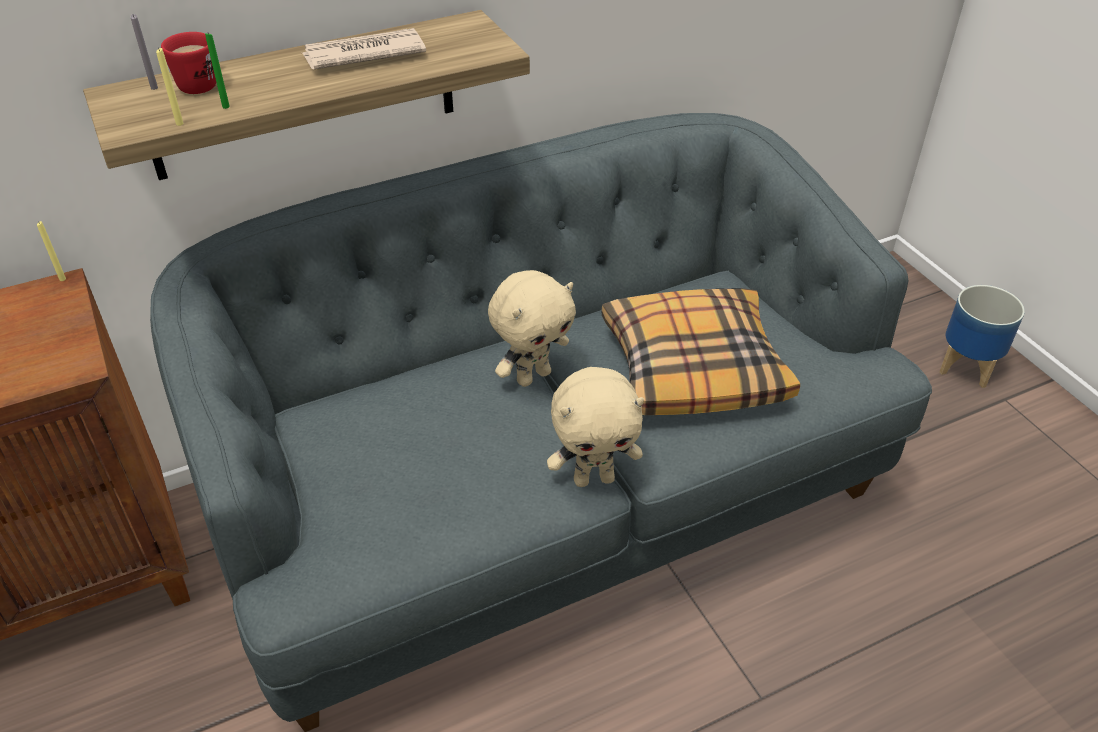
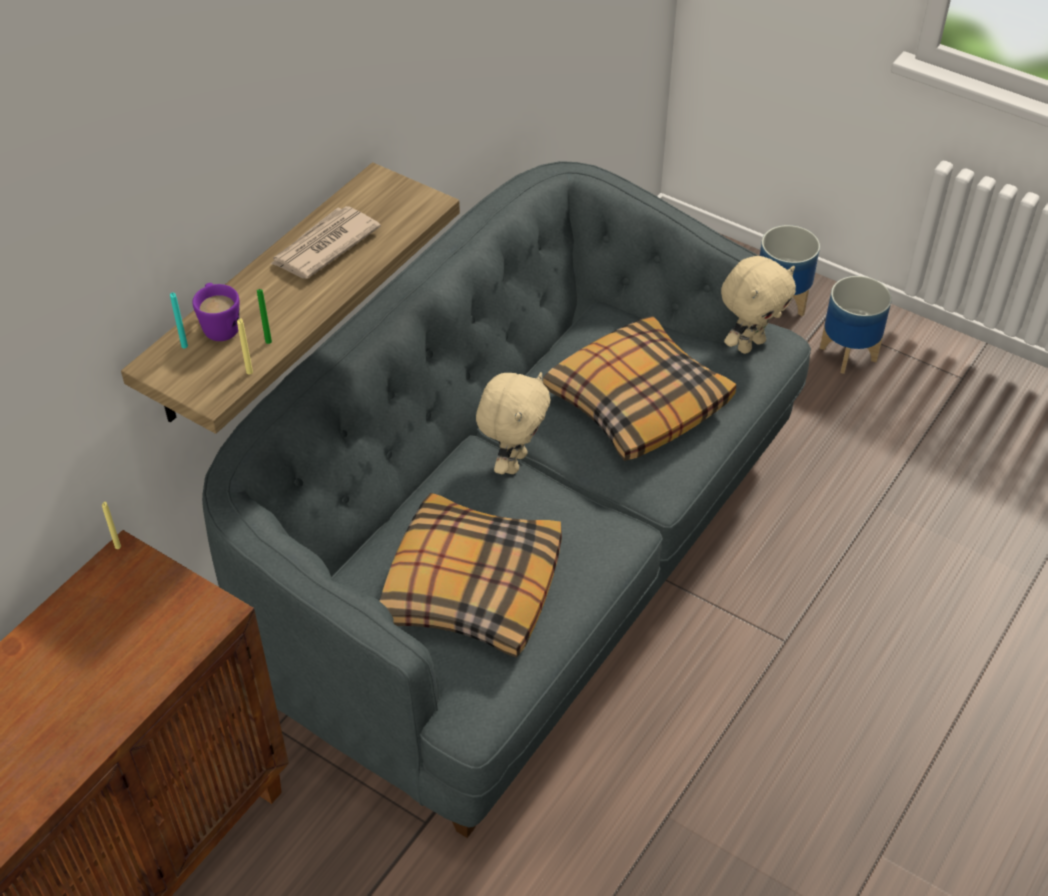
camera: 30 degrees left, 5 degrees up
grey candle [131,14,158,90] -> turquoise candle [170,292,188,348]
red mug [161,32,216,94] -> purple mug [192,283,240,341]
beige plush toy [547,367,644,487] -> beige plush toy moved to [721,256,796,354]
none -> pillow [379,493,562,658]
none -> planter [820,276,892,374]

